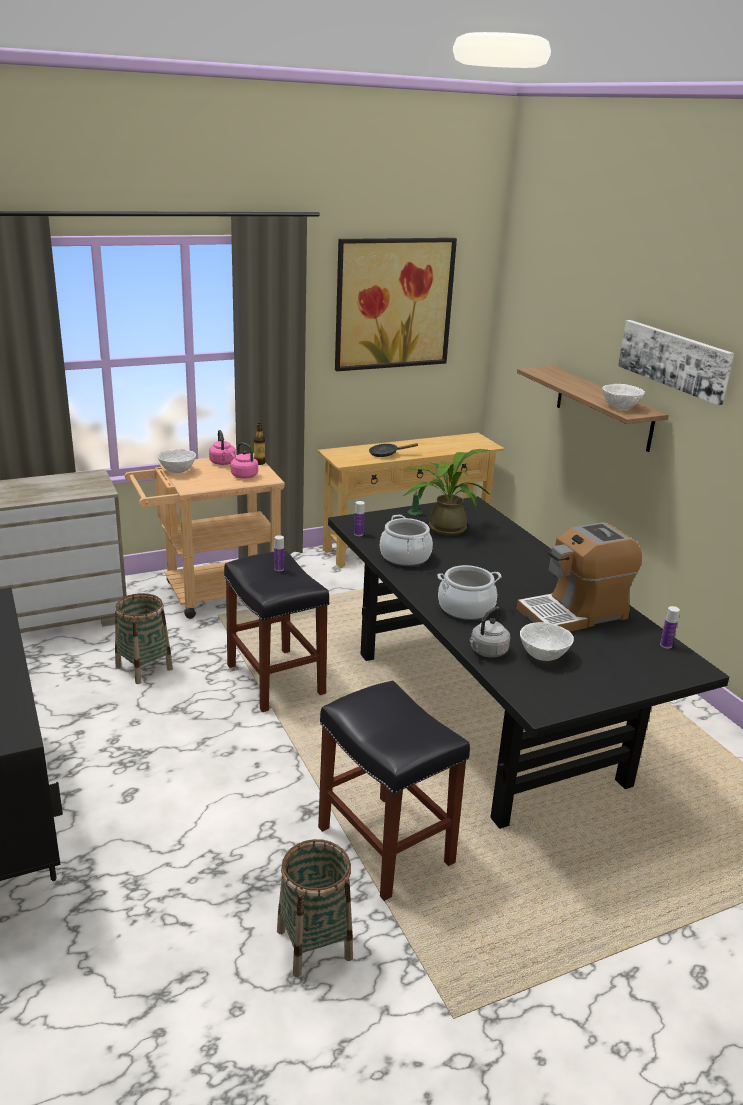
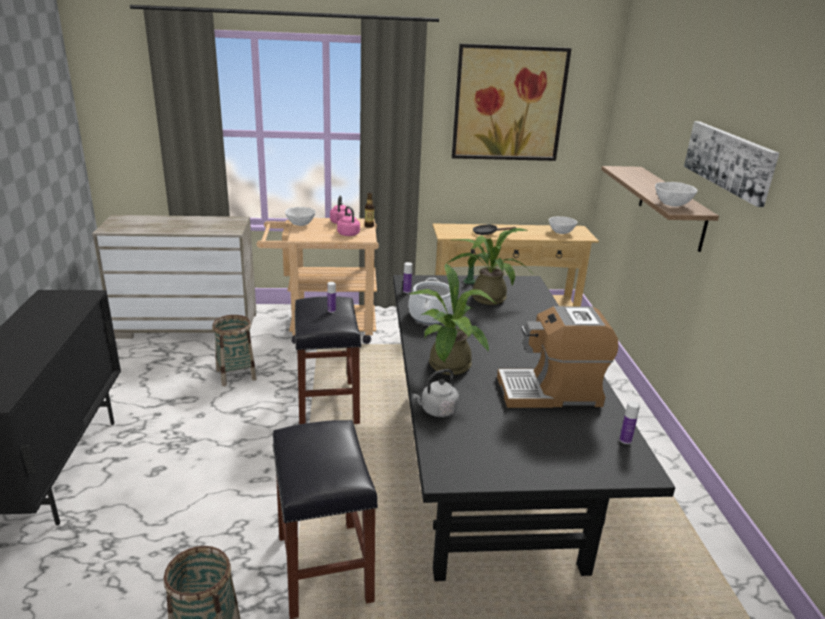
camera: 20 degrees right, 0 degrees up
cooking pot [437,565,502,620] -> potted plant [408,263,497,375]
white bowl [520,622,574,661] -> white bowl moved to [549,216,578,234]

